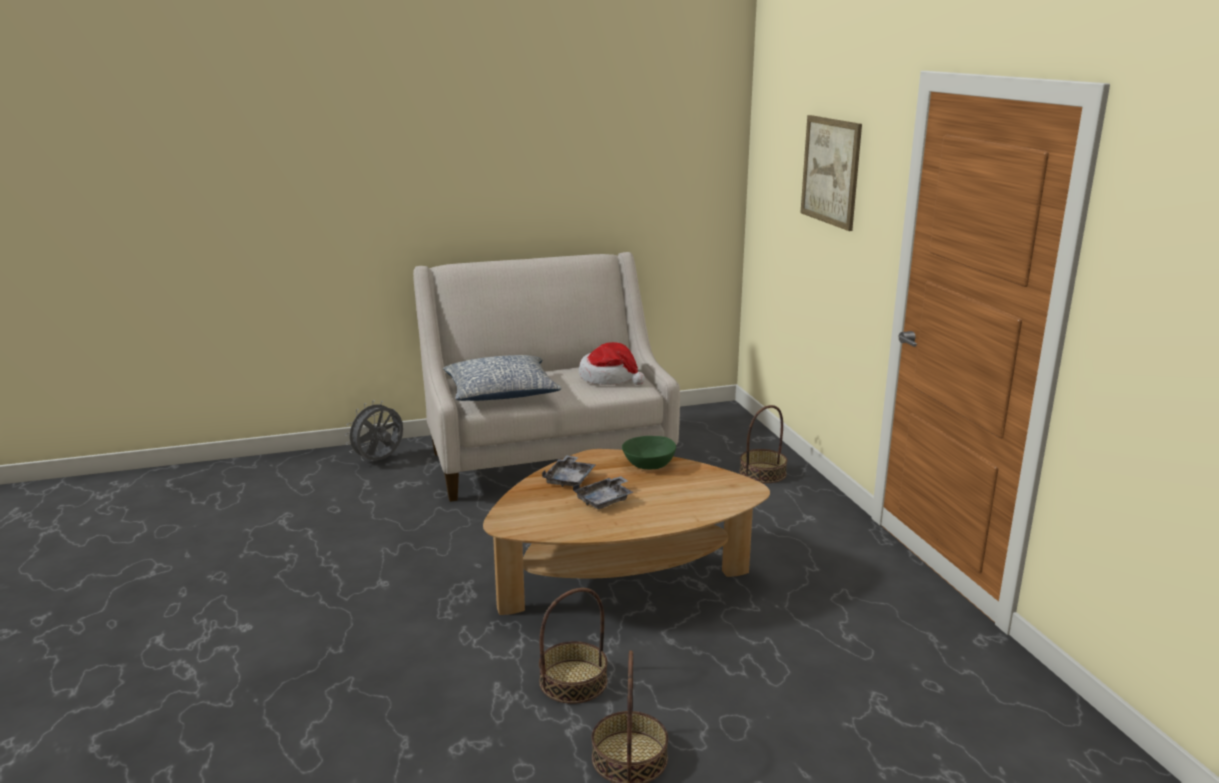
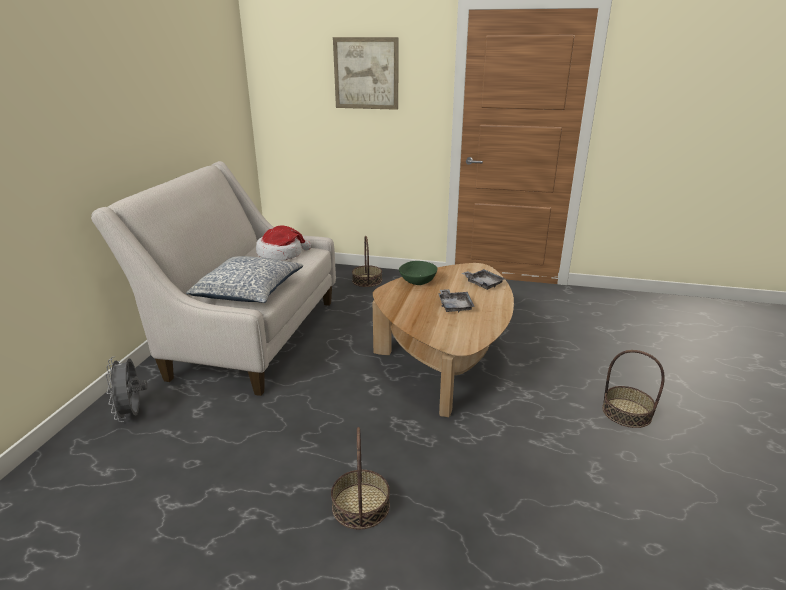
camera: 60 degrees left, 5 degrees up
basket [539,588,608,704] -> basket moved to [331,427,390,530]
grey tray [542,455,596,487] -> grey tray moved to [461,269,505,290]

